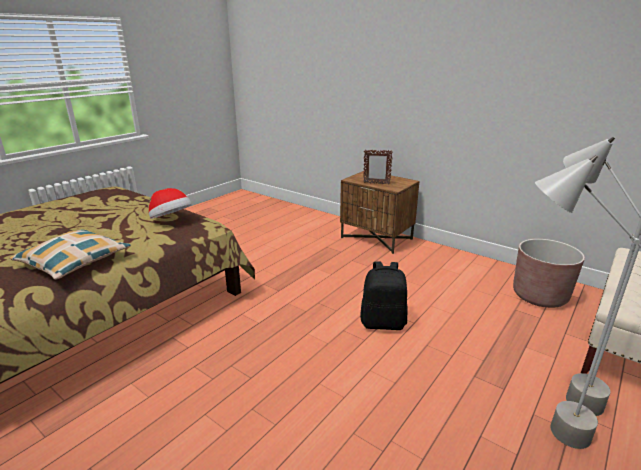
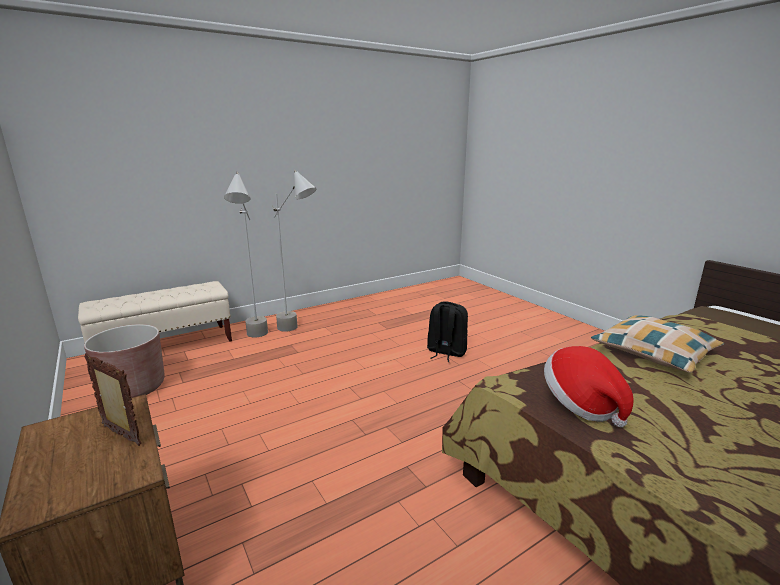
camera: 160 degrees left, 5 degrees down
black backpack [360,261,408,330] -> black backpack moved to [427,301,468,362]

